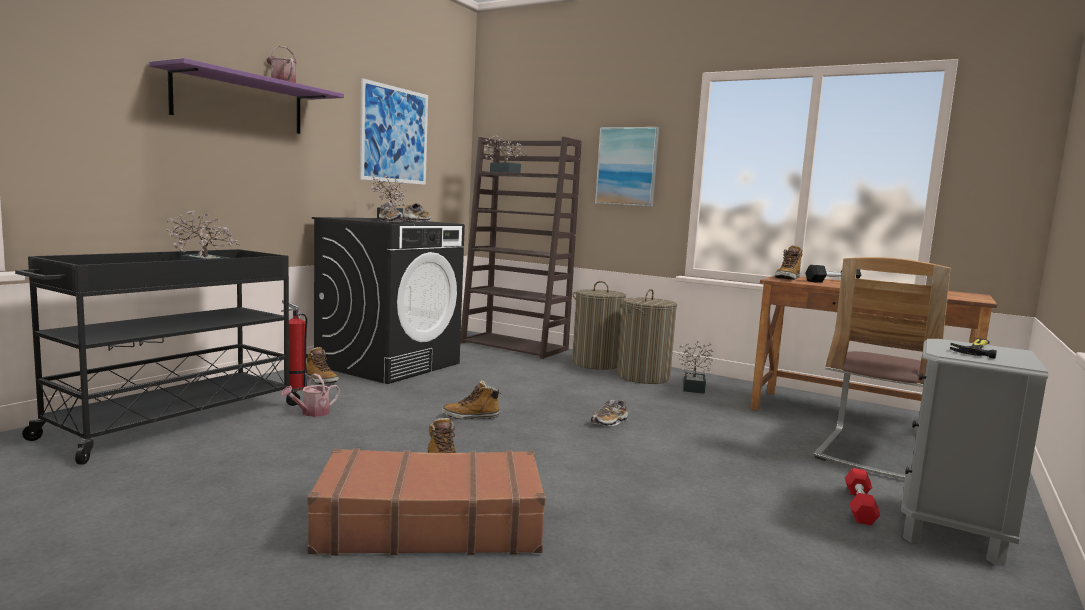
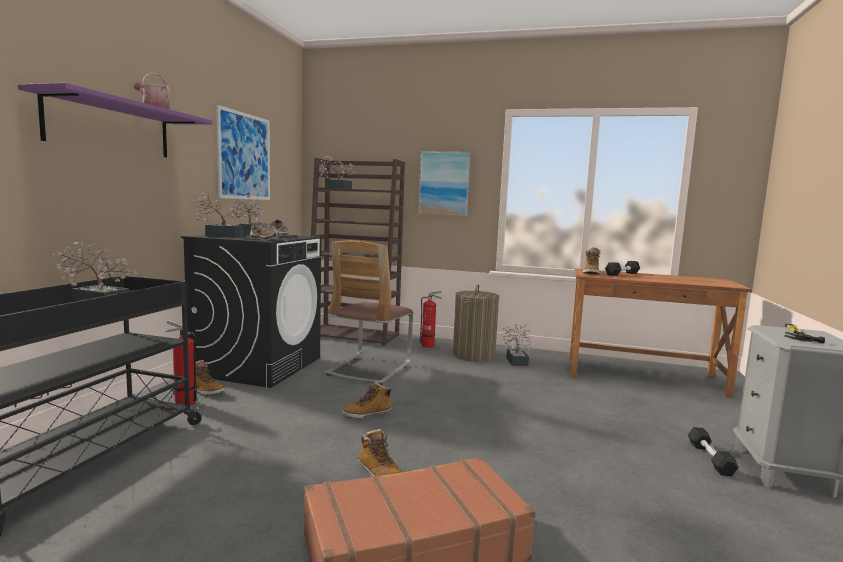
camera: 15 degrees left, 0 degrees up
watering can [281,373,340,417] -> none
laundry basket [572,281,626,370] -> fire extinguisher [420,291,442,348]
shoe [591,400,628,426] -> none
chair [813,257,951,479] -> chair moved to [325,241,413,385]
red dumbbell [845,468,880,525] -> black dumbbell [688,427,739,476]
none -> potted plant [193,193,248,238]

